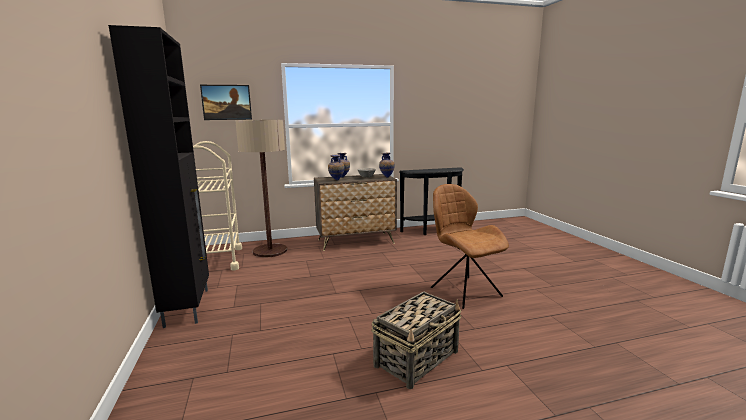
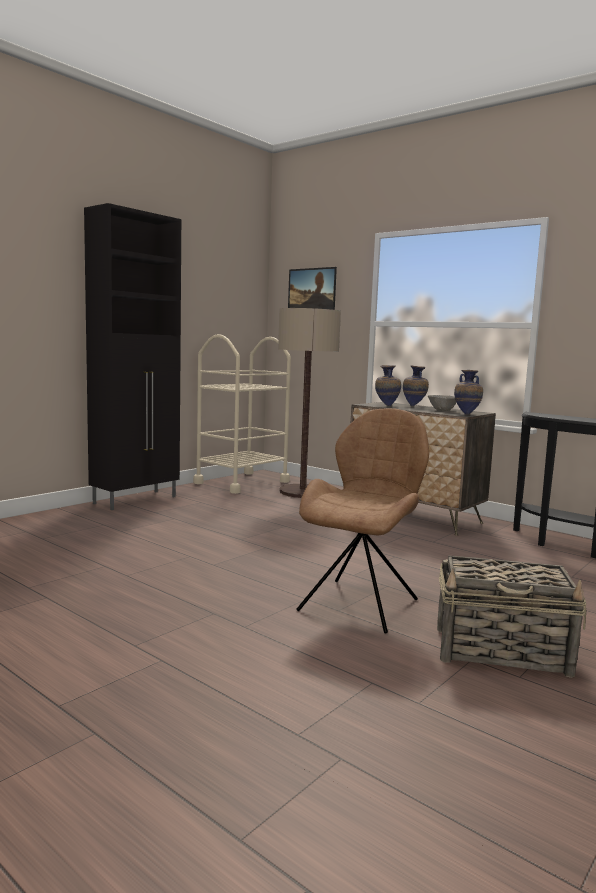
camera: 55 degrees right, 5 degrees down
basket [372,291,461,389] -> basket moved to [437,555,587,678]

